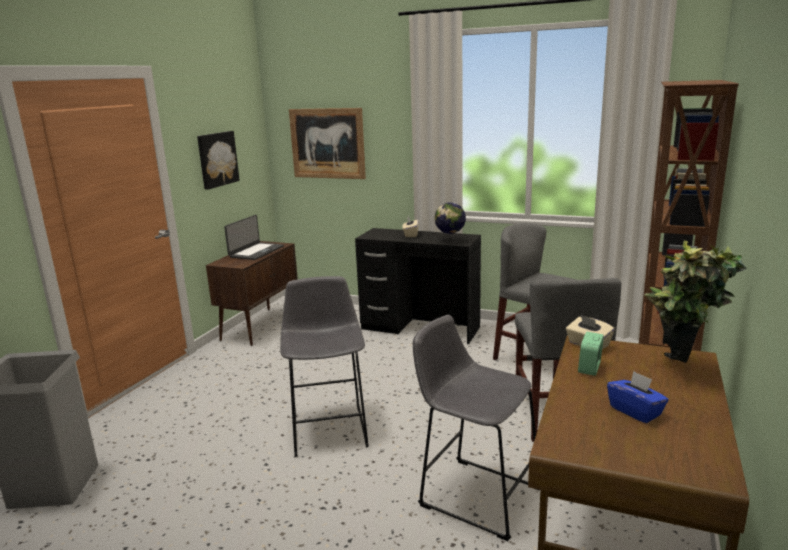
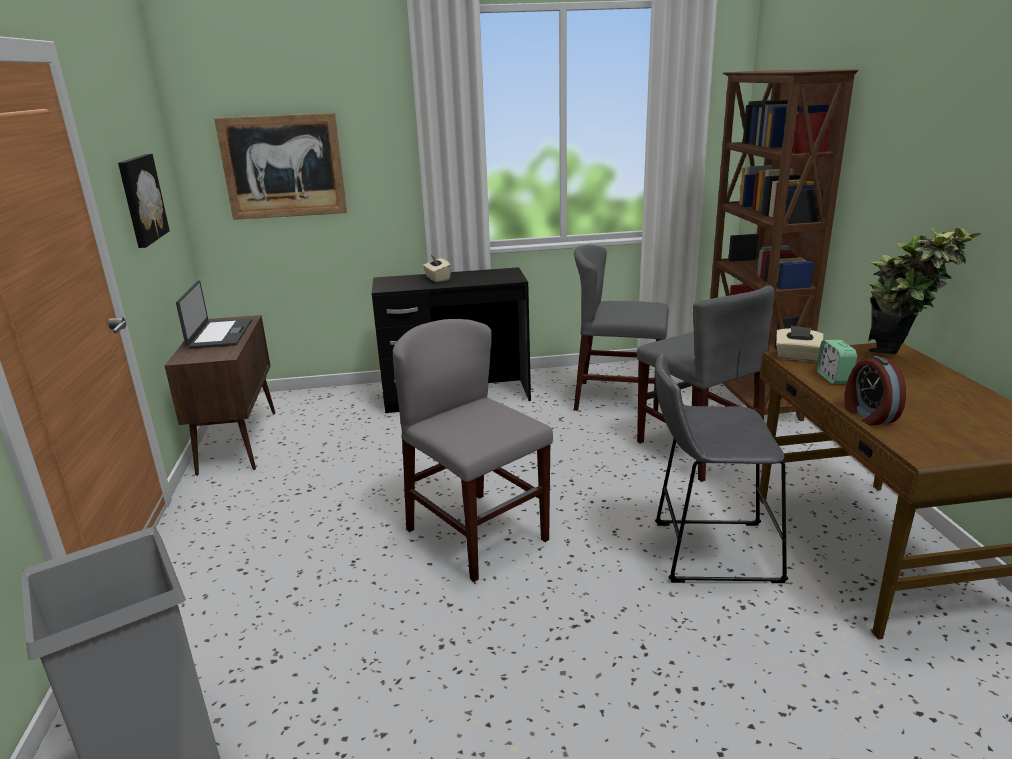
camera: 30 degrees left, 5 degrees up
grey stool [280,276,369,457] -> grey chair [393,319,553,582]
globe [435,203,466,243] -> none
blue tissue box [607,371,669,423] -> none
none -> alarm clock [844,356,906,426]

